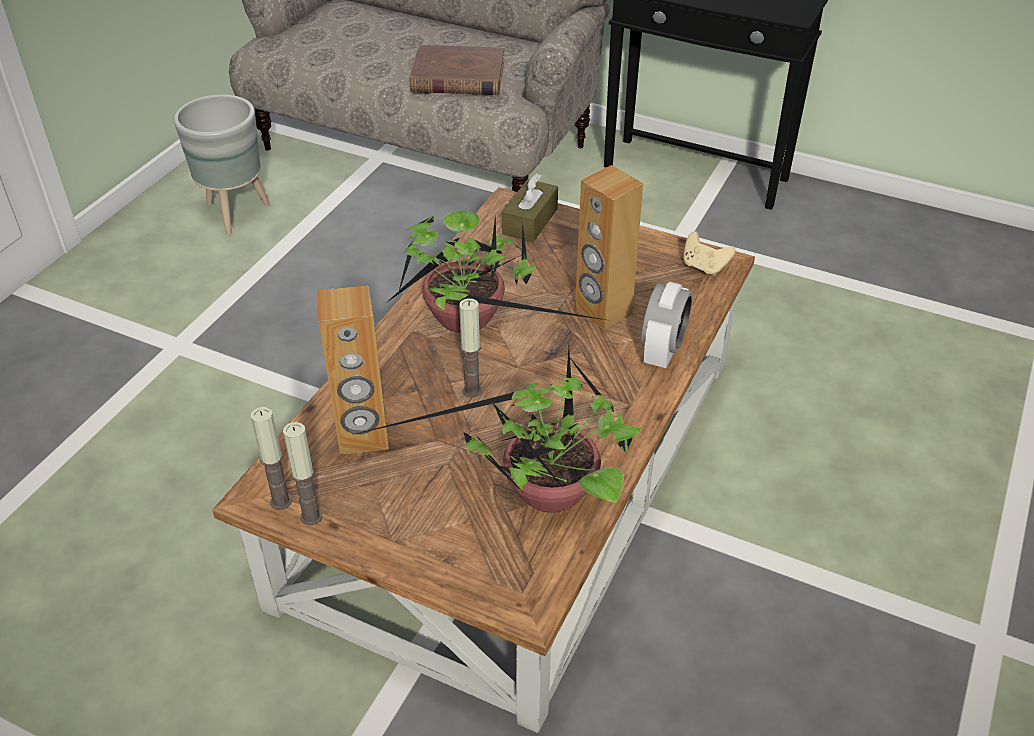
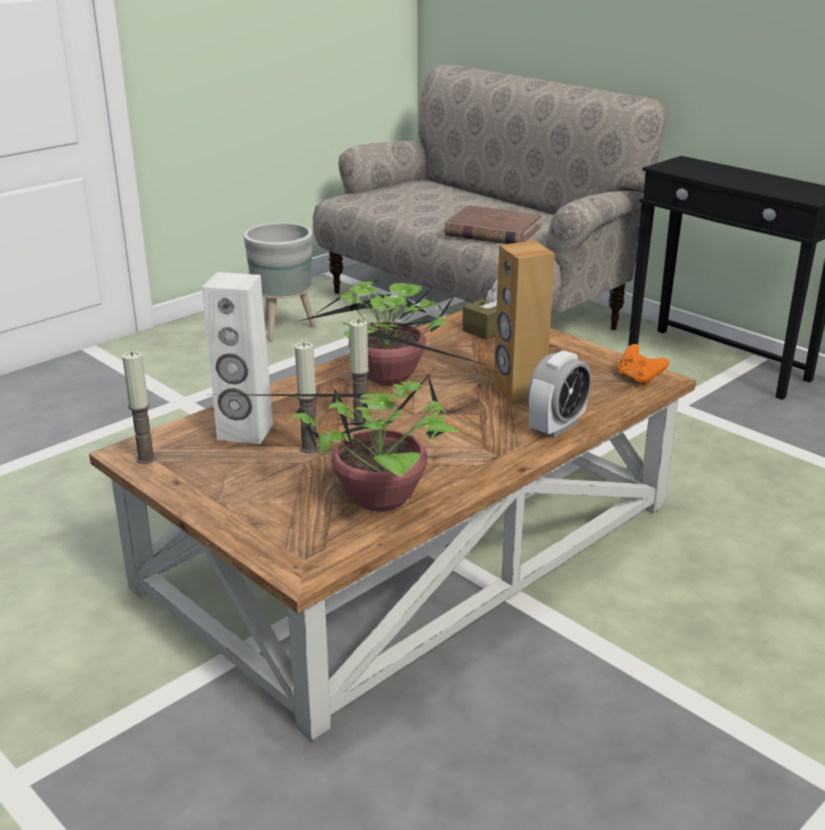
camera: 20 degrees right, 15 degrees down
candle [283,422,322,526] -> candle moved to [295,342,319,453]
brown speaker [317,285,389,455] -> white speaker [202,272,273,444]
beige game controller [683,231,736,276] -> orange game controller [619,344,669,386]

